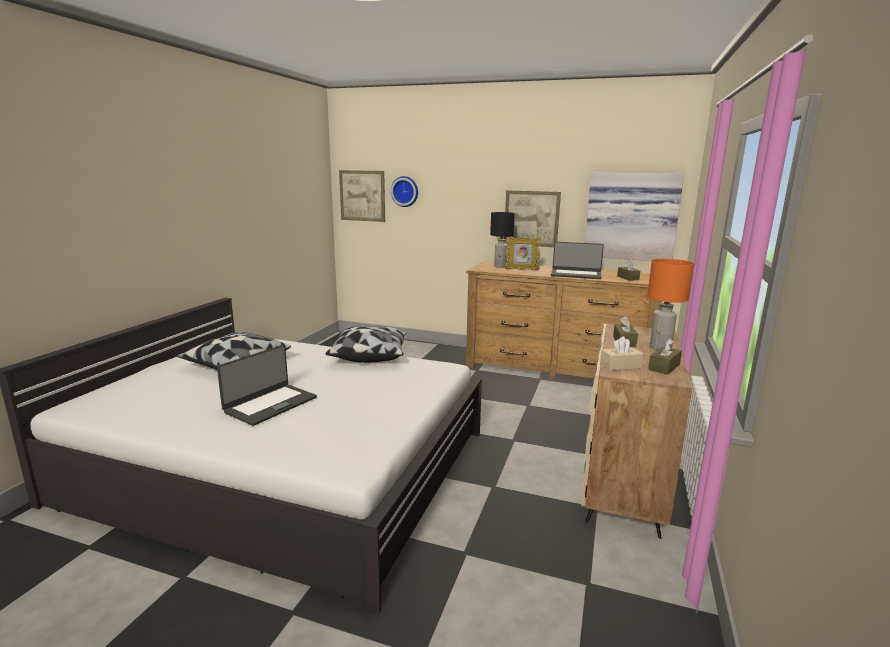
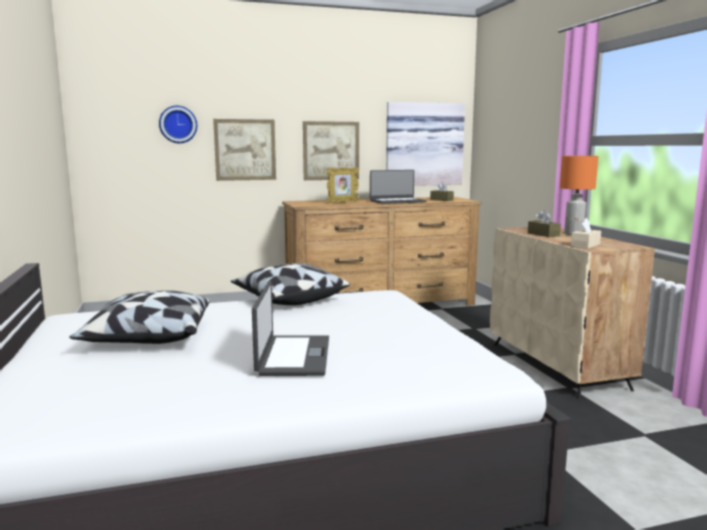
camera: 35 degrees left, 5 degrees down
picture [339,170,385,222] -> picture moved to [213,119,276,181]
black table lamp [490,212,515,268] -> none
brown tissue box [648,338,682,375] -> none

